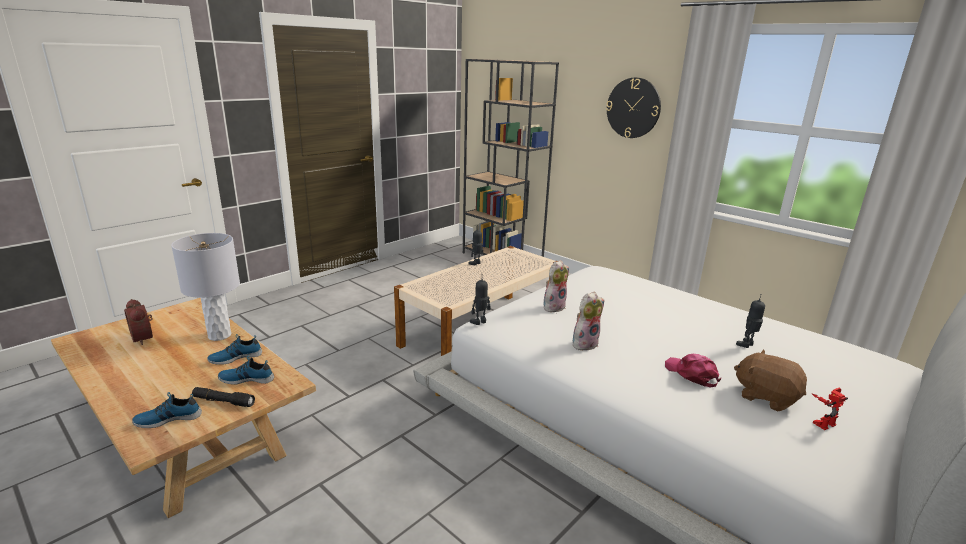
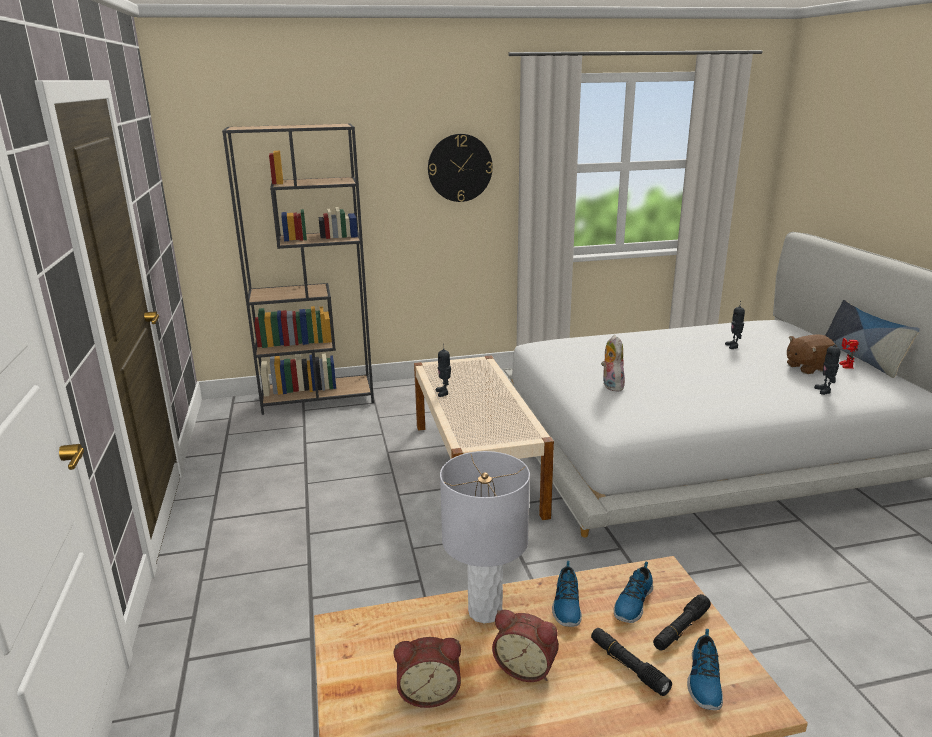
camera: 55 degrees left, 0 degrees up
toy robot [470,279,491,325] -> toy robot moved to [814,339,841,395]
plush toy [573,292,605,350] -> none
pink cap [665,354,722,388] -> none
none -> alarm clock [492,610,559,682]
none -> black flashlight [591,628,672,696]
none -> pillow [825,300,920,378]

